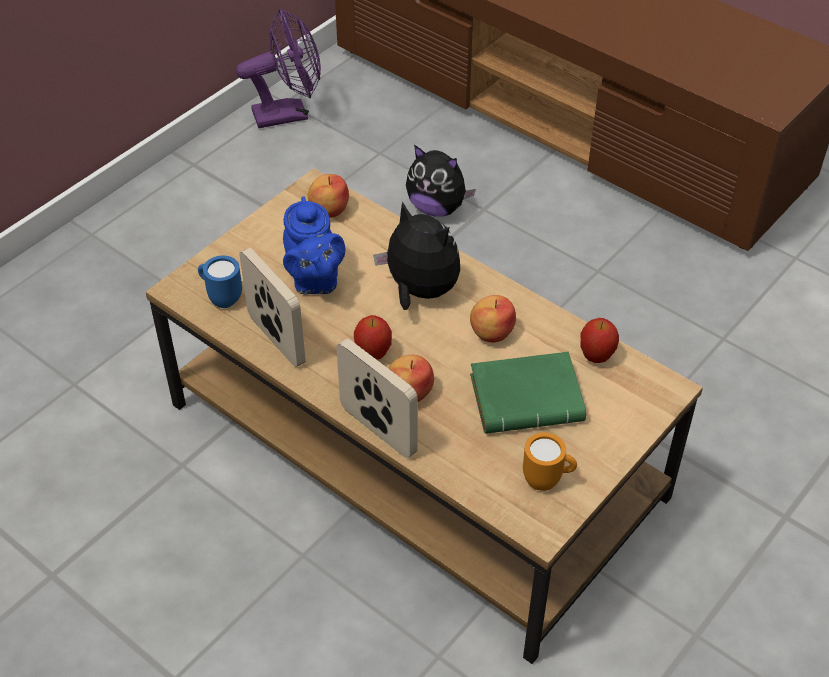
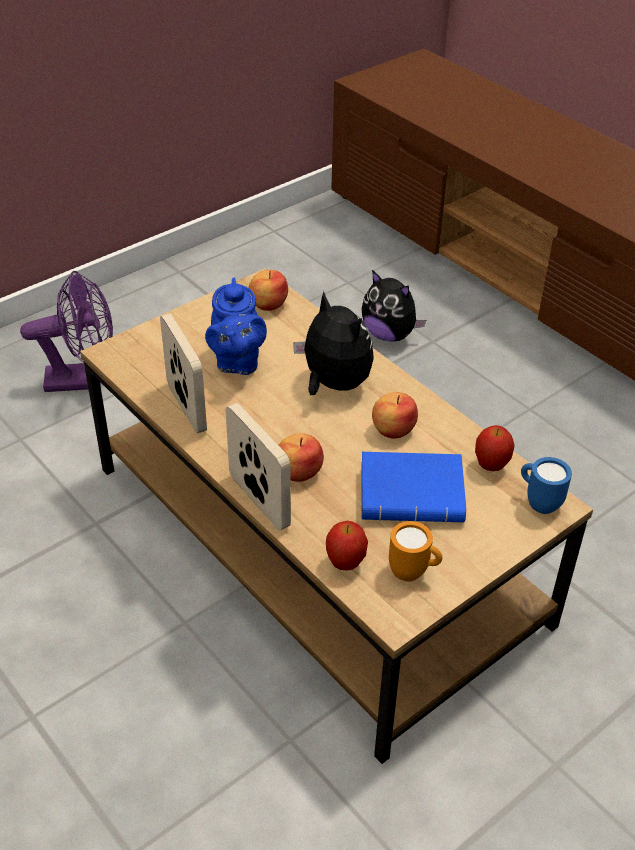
camera: 10 degrees right, 5 degrees down
blue mug [198,255,242,308] -> blue mug moved to [521,457,572,514]
purple fan [236,8,321,128] -> purple fan moved to [20,271,113,392]
apple [354,315,392,360] -> apple moved to [326,521,368,571]
green book [470,352,586,434] -> blue book [361,452,466,523]

